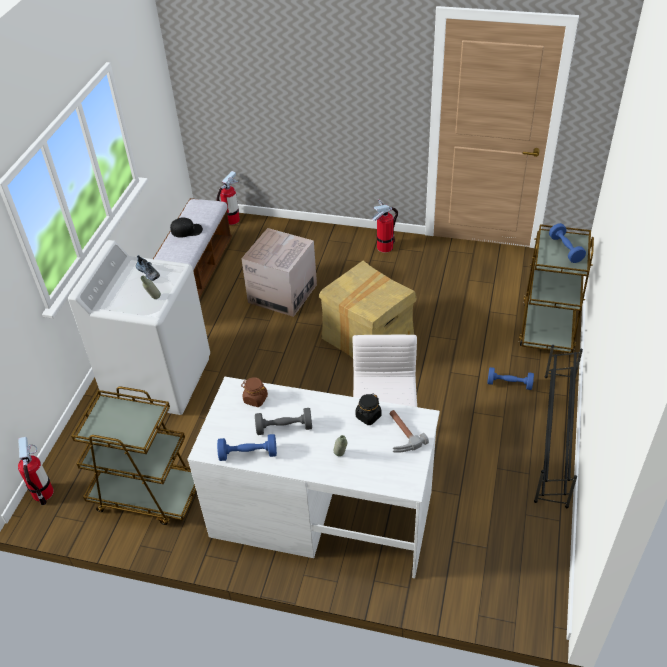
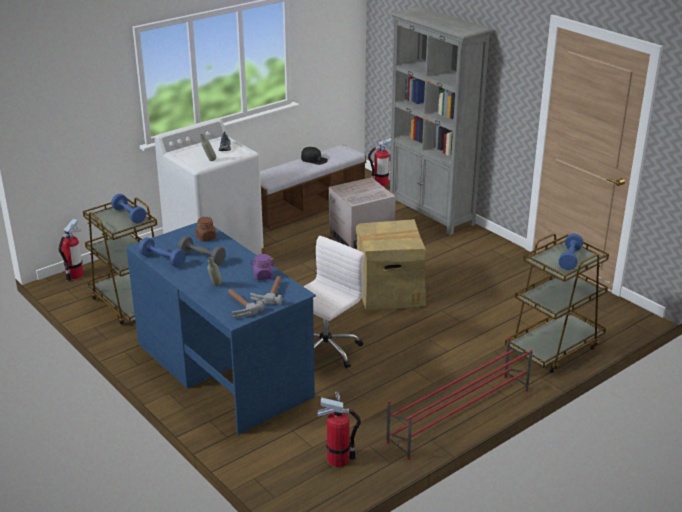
camera: 35 degrees right, 15 degrees down
white desk [188,377,440,578] -> blue desk [126,223,316,435]
black jar [356,394,381,425] -> purple jar [250,254,275,280]
fire extinguisher [372,199,398,253] -> fire extinguisher moved to [317,392,361,467]
blue dumbbell [487,367,534,390] -> blue dumbbell moved to [111,194,146,223]
black shoe rack [534,345,583,508] -> red shoe rack [386,337,533,460]
none -> hammer [228,289,264,318]
none -> grey bookcase [390,6,492,235]

